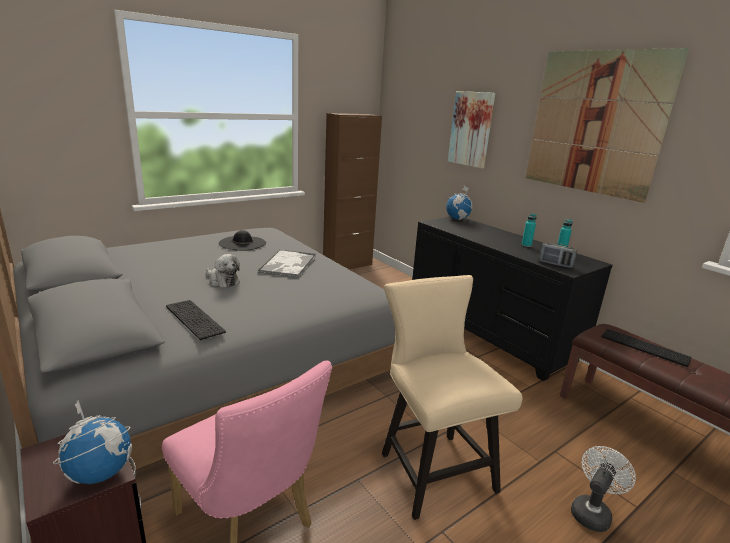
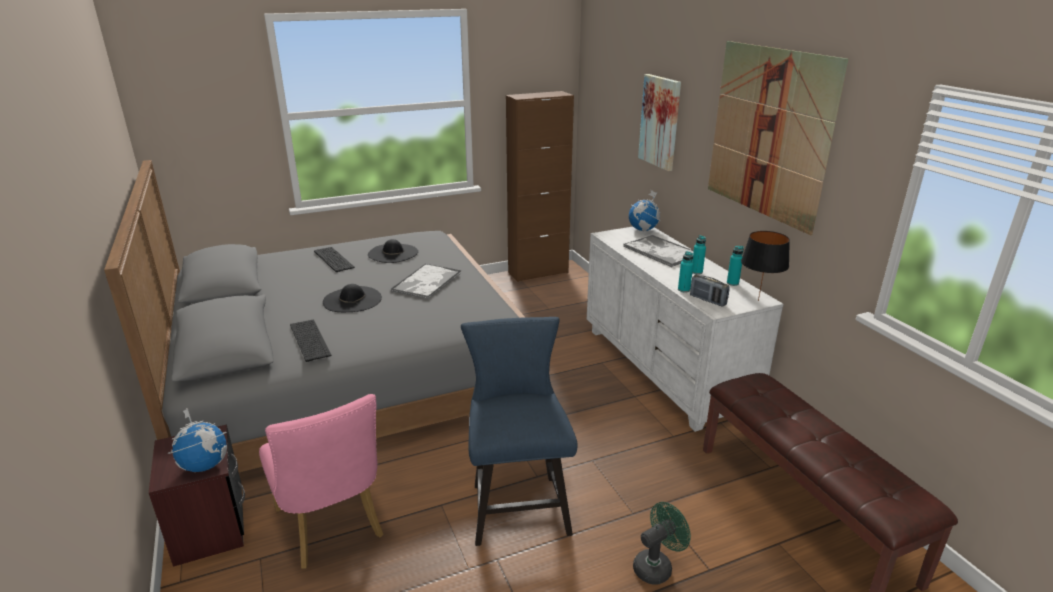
camera: 15 degrees right, 5 degrees up
plush toy [206,254,240,288] -> black hat [323,284,382,312]
beige chair [382,275,522,520] -> blue chair [461,317,578,546]
black dresser [412,217,613,381] -> white dresser [587,227,784,432]
white fan [571,446,636,532] -> green fan [633,502,691,585]
keyboard [601,329,692,367] -> keyboard moved to [314,247,355,272]
none -> tray [623,235,694,267]
none -> turquoise bottle [678,251,693,292]
none -> black table lamp [741,231,790,301]

